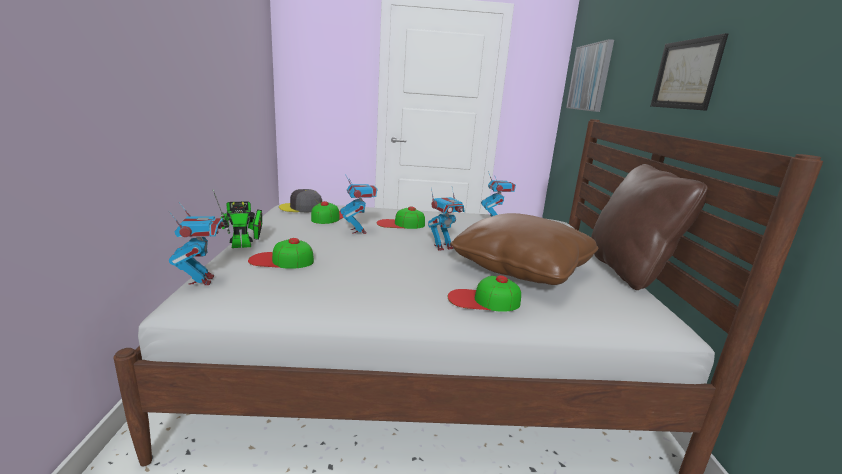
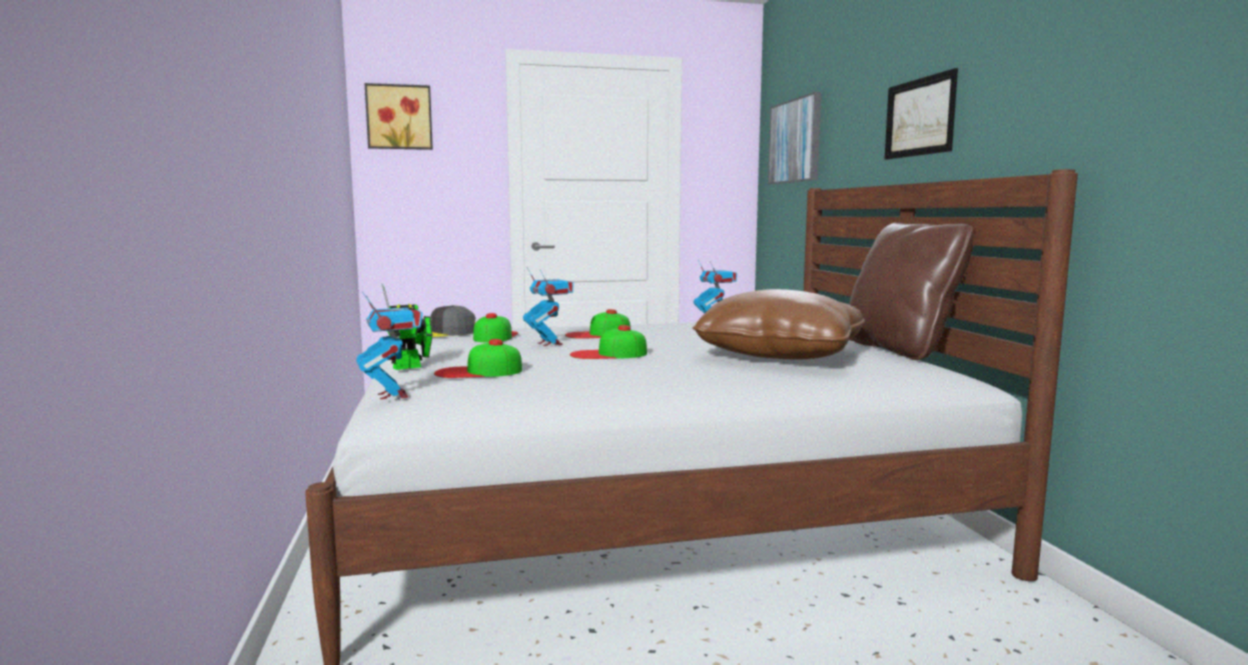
camera: 10 degrees left, 10 degrees down
toy robot [428,187,465,251] -> none
cap [448,275,521,312] -> cap moved to [570,325,647,359]
none -> picture [364,83,433,150]

